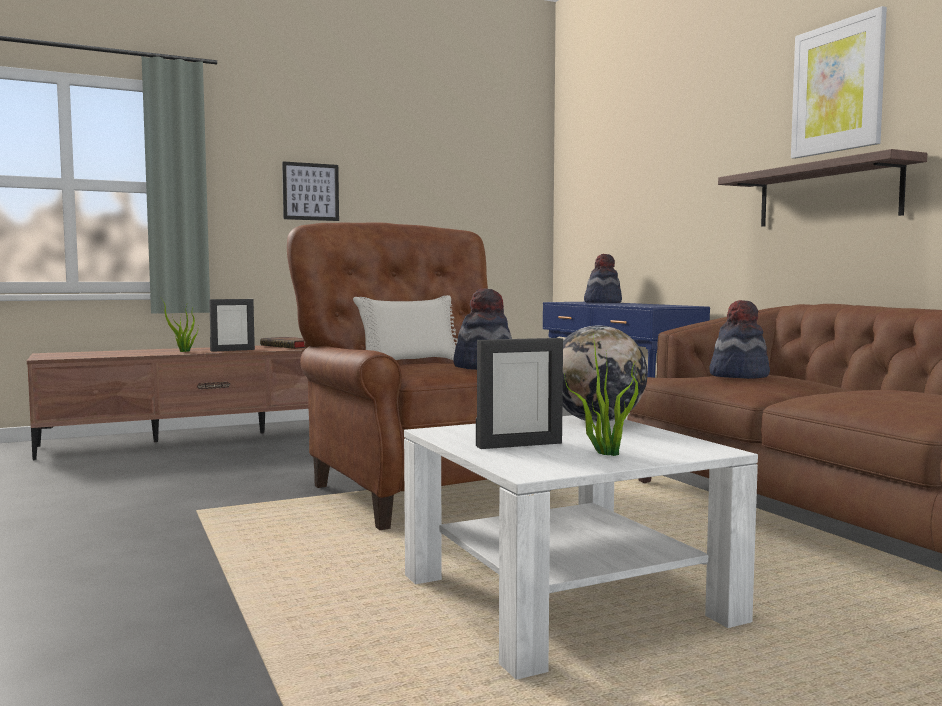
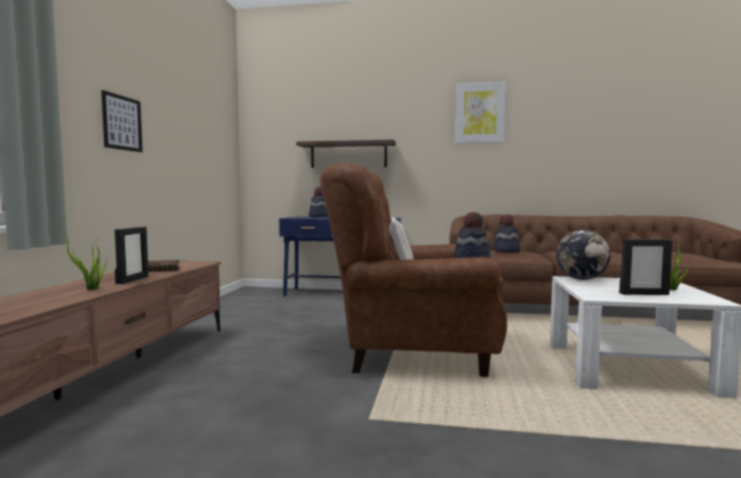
camera: 55 degrees left, 0 degrees up
picture frame [476,338,563,449] -> picture frame turned 75 degrees clockwise [619,239,673,295]
shelf [718,149,927,227] -> shelf moved to [296,139,396,168]

